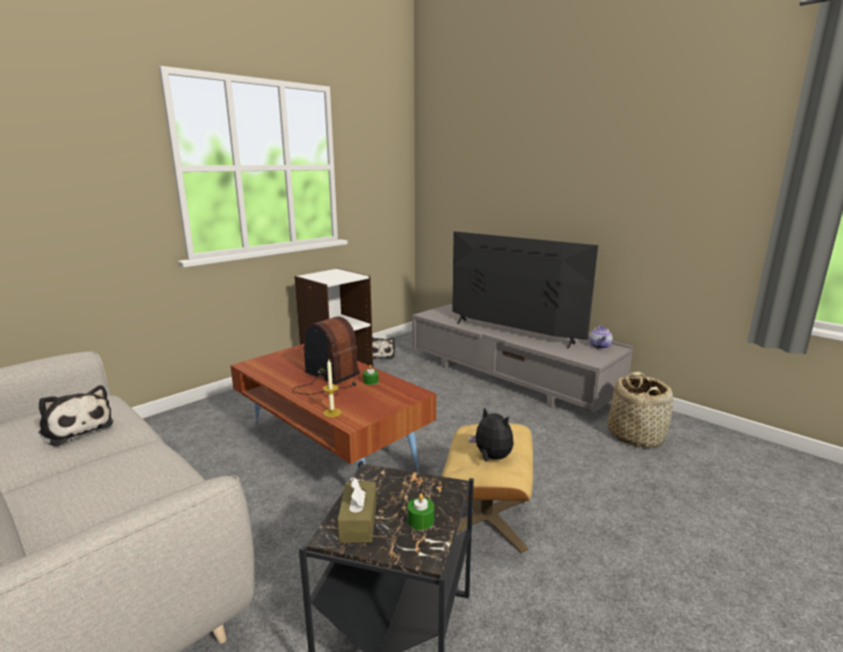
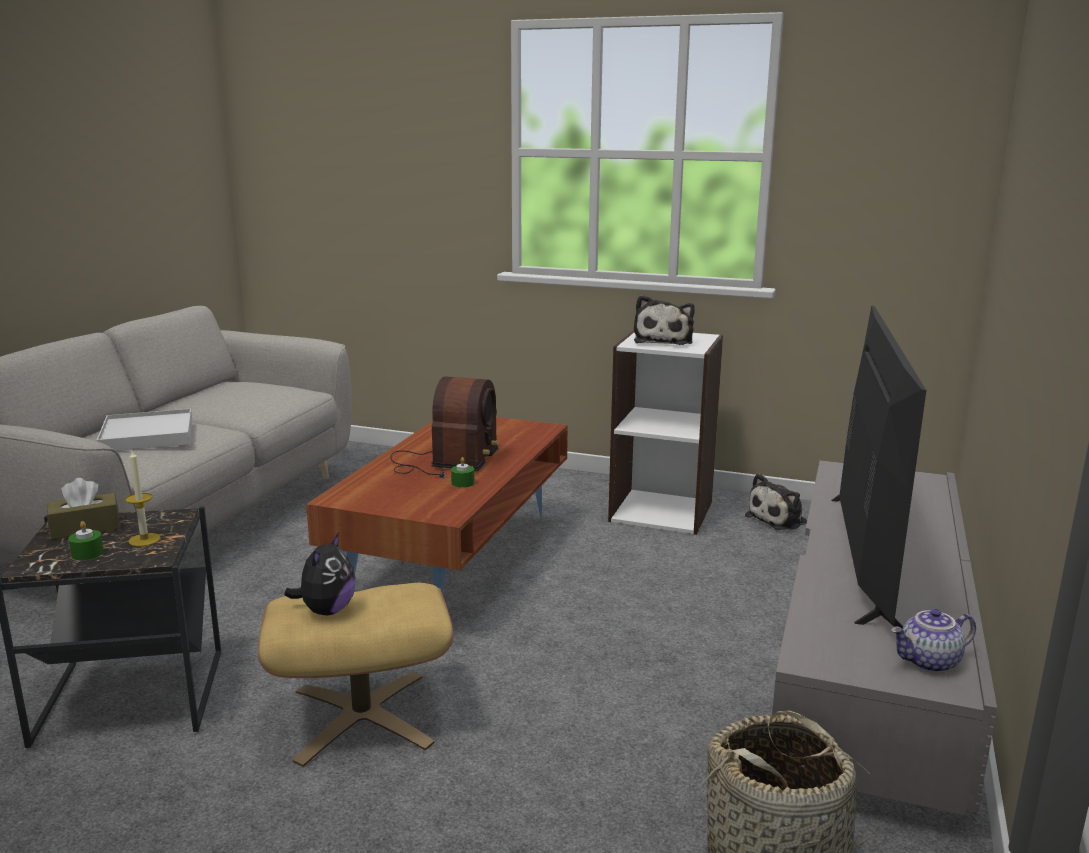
camera: 65 degrees right, 0 degrees up
plush toy [39,385,114,446] -> plush toy moved to [634,295,695,345]
candle [323,360,341,417] -> candle moved to [125,451,161,546]
none -> white tray [97,409,192,451]

